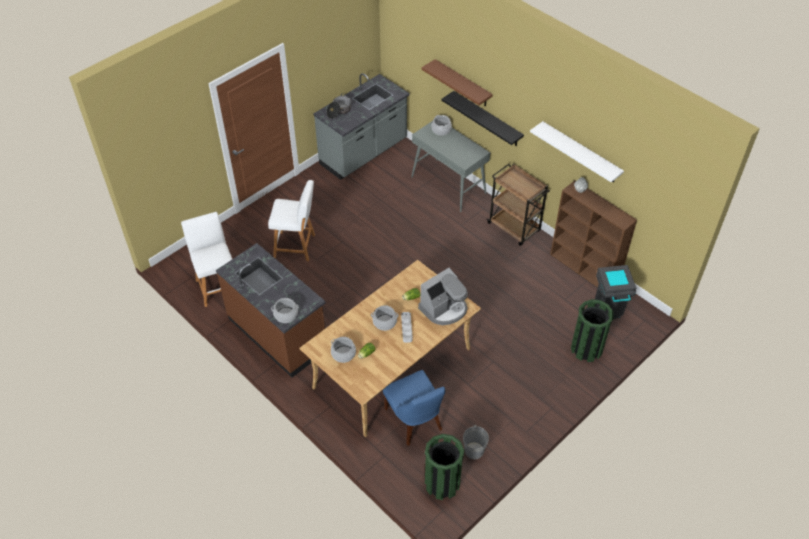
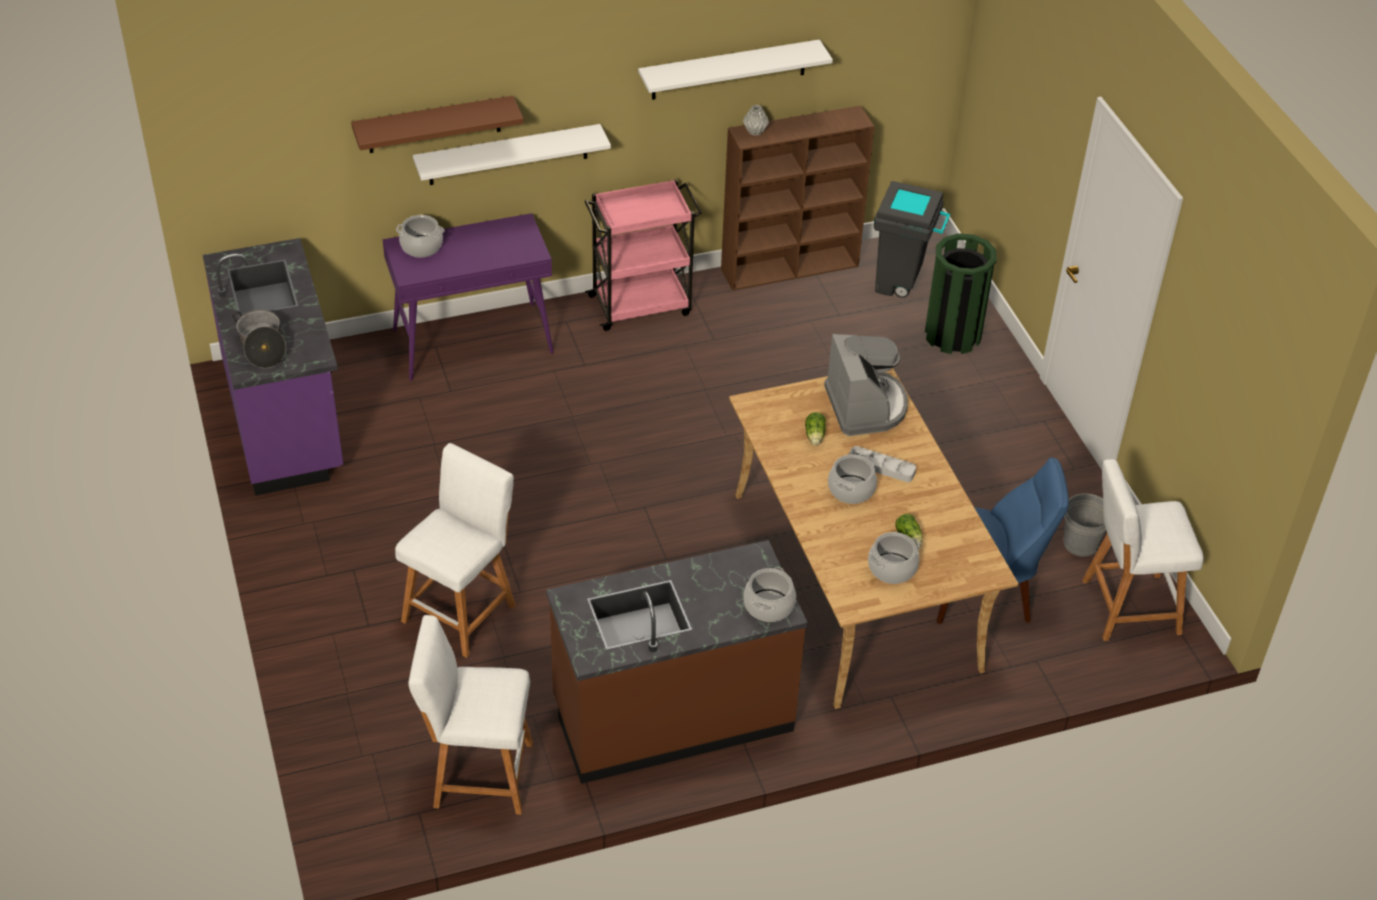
camera: 65 degrees left, 5 degrees down
grey counter [313,73,410,180] -> purple counter [203,238,343,496]
grey console table [411,121,490,212] -> purple console table [383,213,554,381]
green trash can [425,434,464,500] -> white stool [1082,459,1204,641]
black shelf [441,91,524,146] -> white shelf [413,124,611,185]
brown cart [487,163,550,246] -> pink cart [585,179,702,331]

